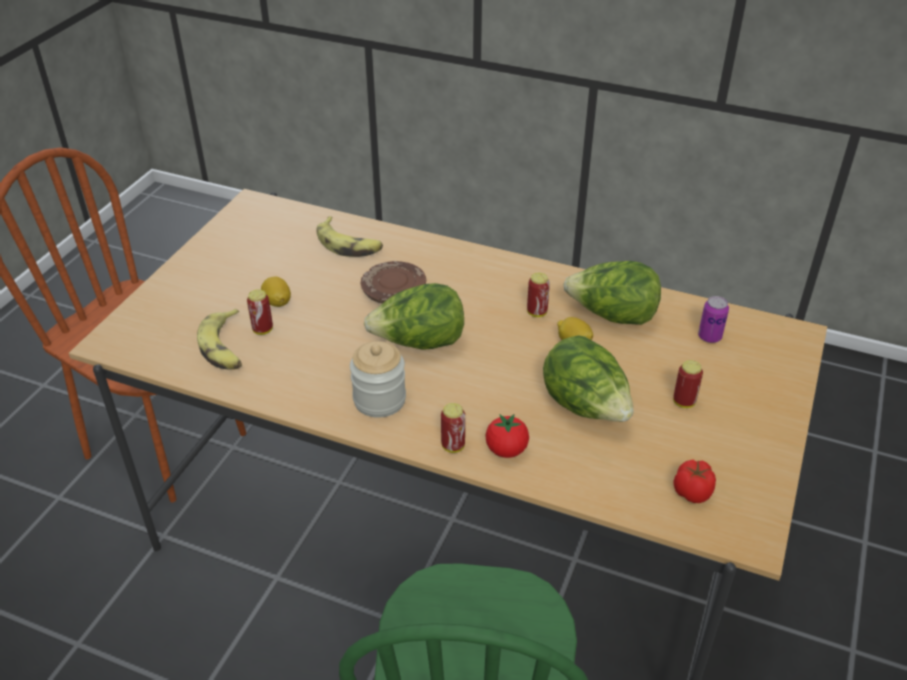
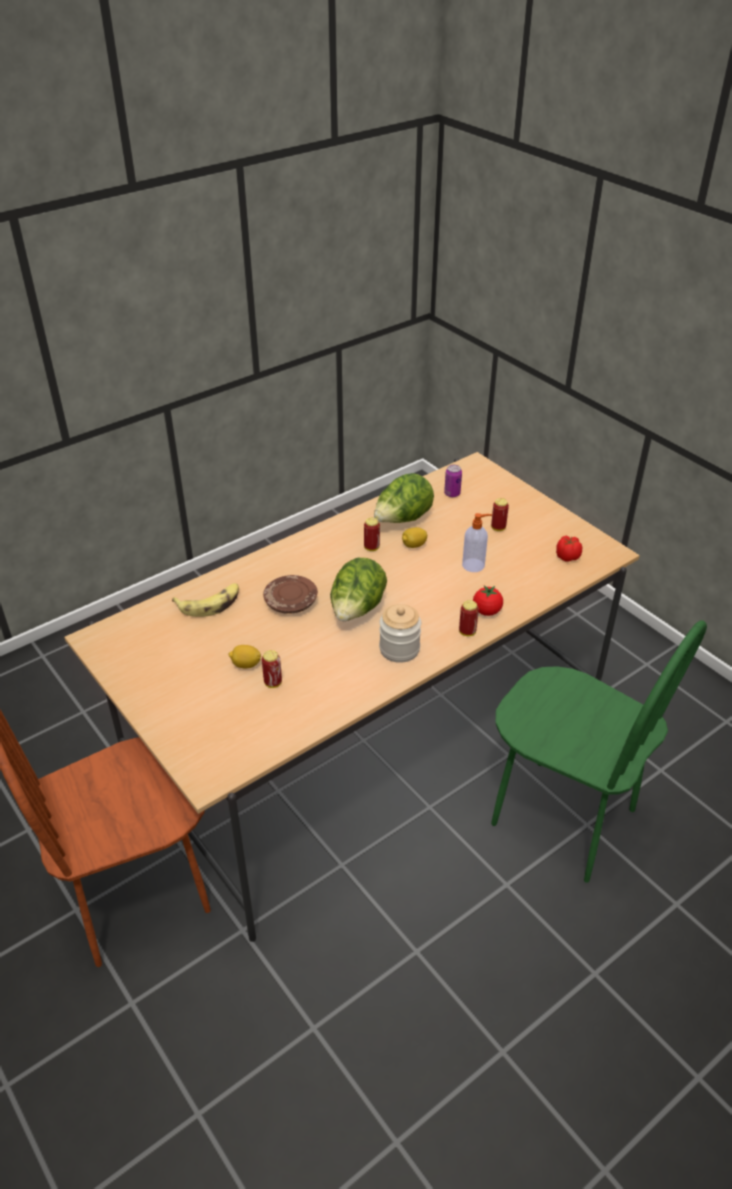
camera: 60 degrees left, 0 degrees up
banana [197,309,242,370] -> none
lettuce [543,336,633,422] -> soap dispenser [462,513,492,572]

